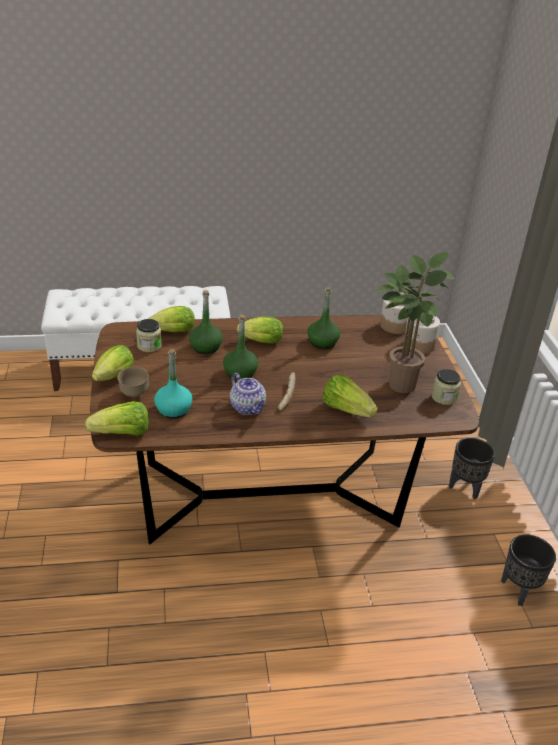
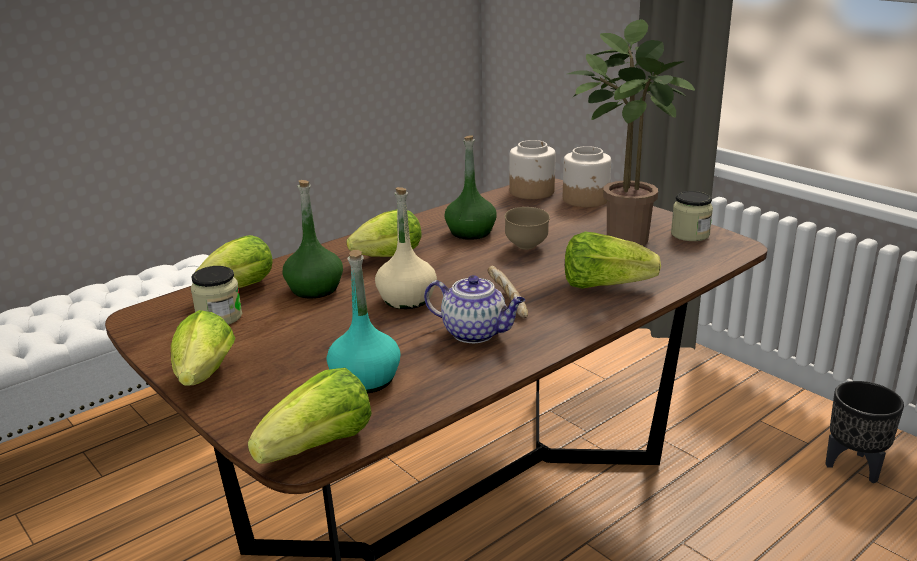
camera: 30 degrees left, 10 degrees down
brown bowl [118,367,149,397] -> brown bowl moved to [504,207,550,250]
green bottle [223,315,258,380] -> beige bottle [375,187,437,309]
black planter [449,438,495,499] -> none

